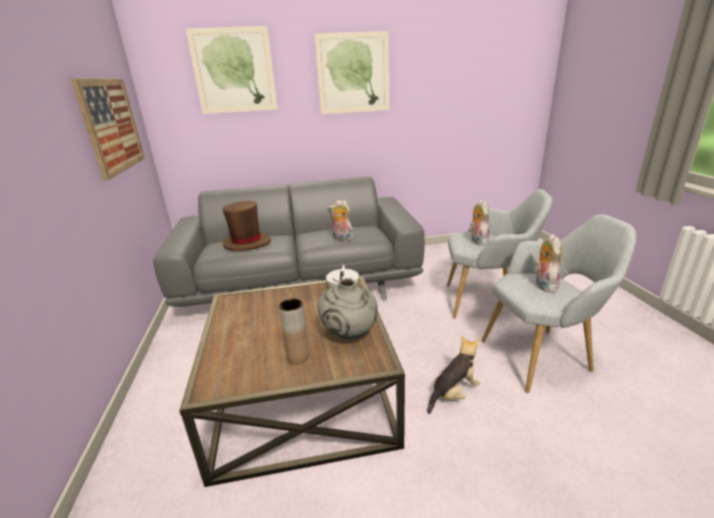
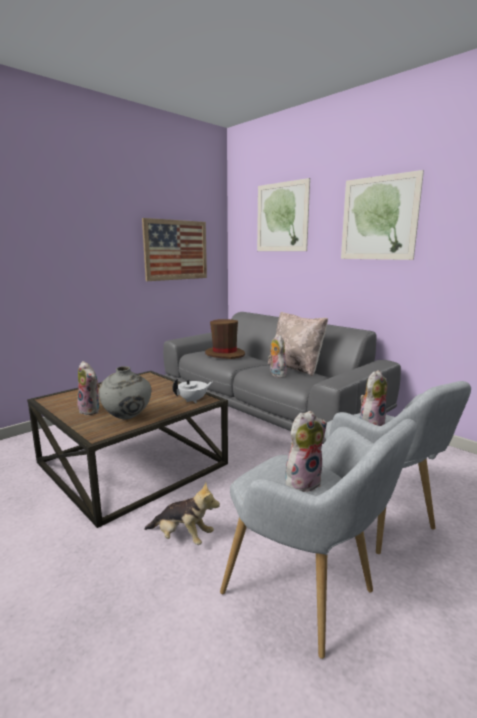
camera: 55 degrees right, 10 degrees down
brown vase [279,298,309,364] -> plush toy [77,361,100,415]
none -> beige pillow [268,312,328,376]

